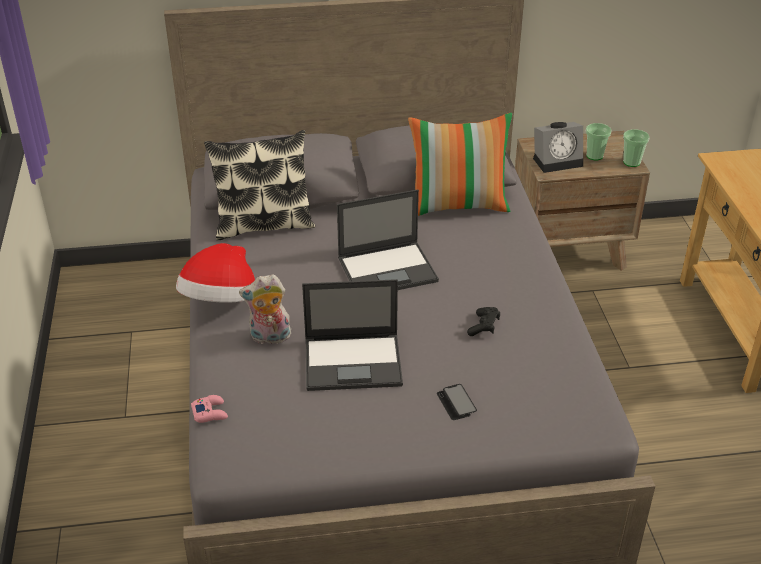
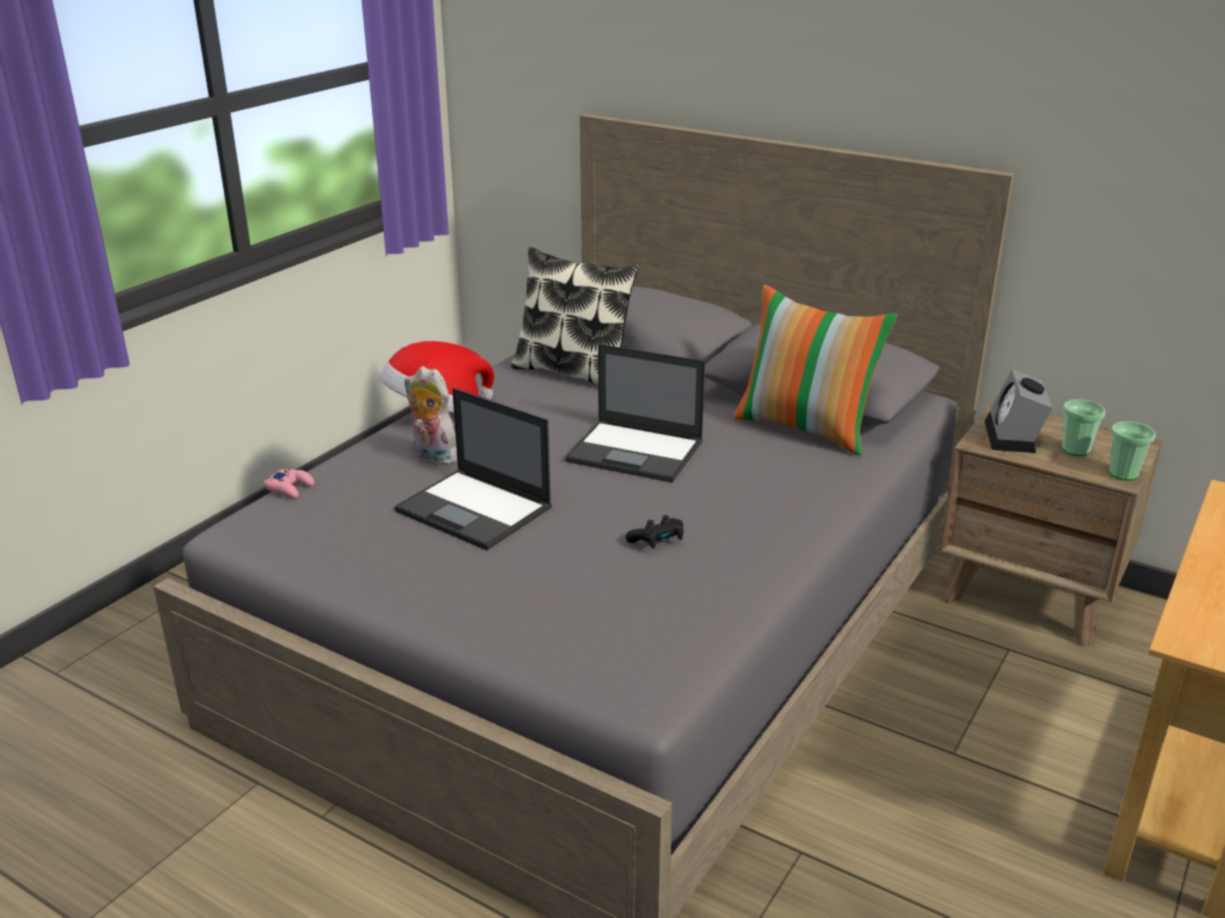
camera: 40 degrees right, 10 degrees down
phone [437,384,477,420] -> none
alarm clock [533,122,583,173] -> alarm clock turned 75 degrees clockwise [984,369,1053,453]

